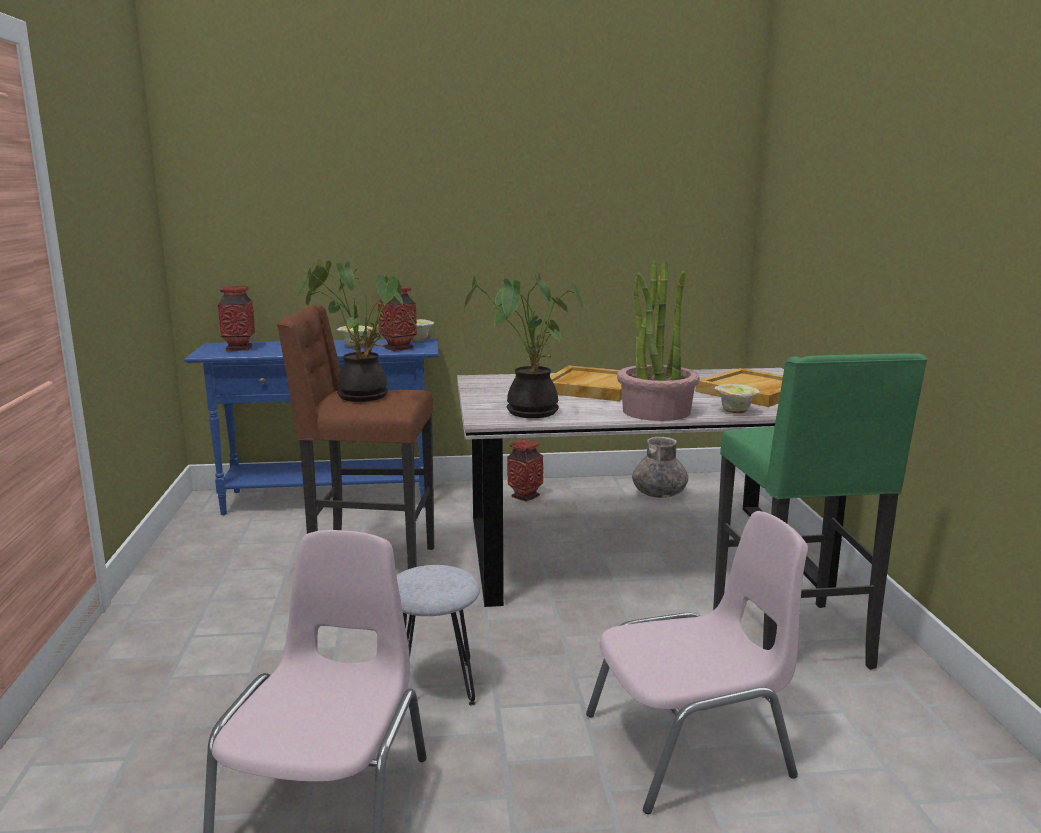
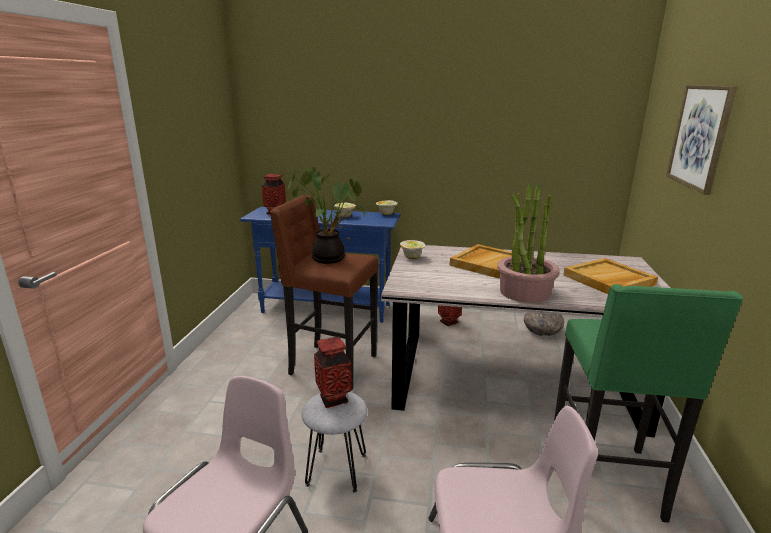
camera: 15 degrees right, 5 degrees up
vase [378,286,417,351] -> vase moved to [314,336,352,408]
potted plant [464,273,585,418] -> none
bowl [715,384,760,413] -> bowl moved to [400,240,426,259]
none -> picture [666,85,737,195]

